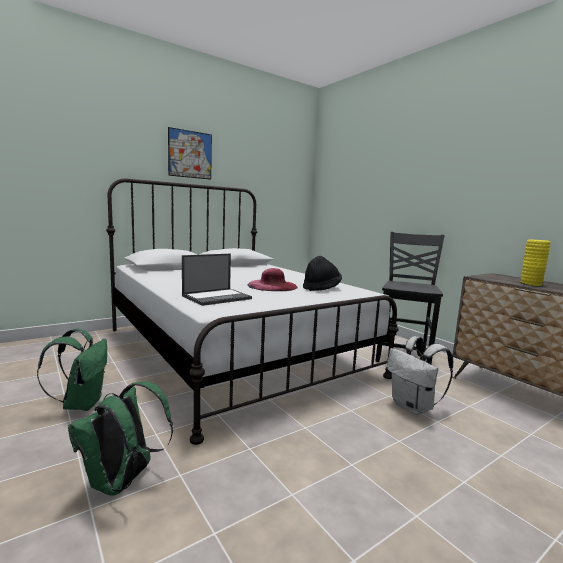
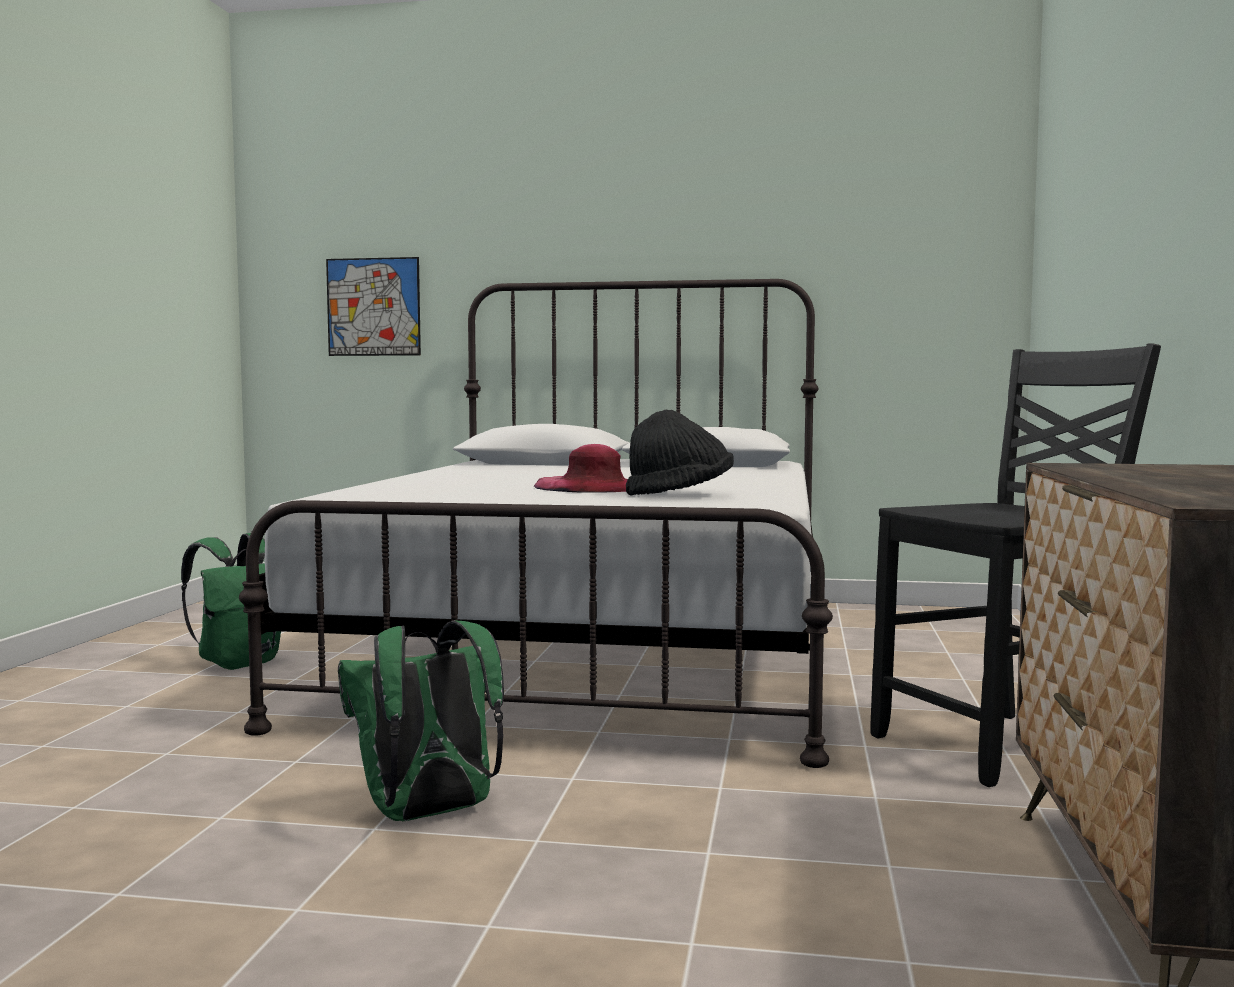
camera: 45 degrees right, 5 degrees down
green backpack [68,381,173,496] -> green backpack moved to [338,621,504,821]
picture [168,127,212,180] -> picture moved to [326,257,421,356]
laptop [182,254,252,306] -> none
white backpack [387,336,453,415] -> none
yellow vase [520,239,551,286] -> none

